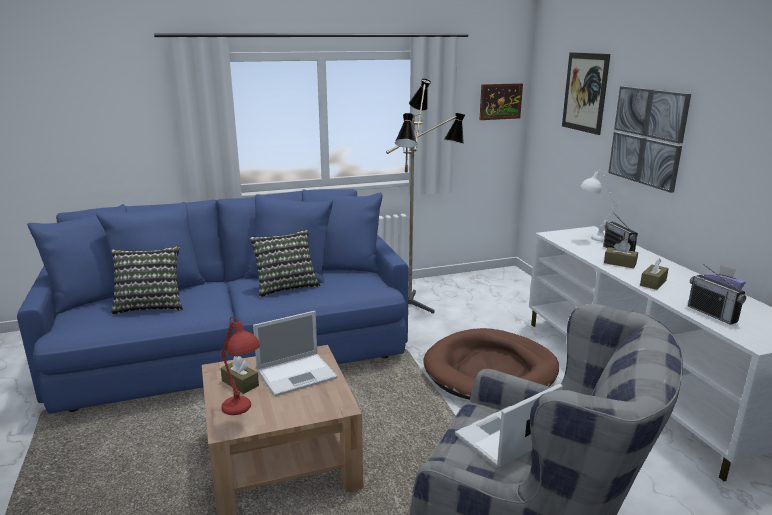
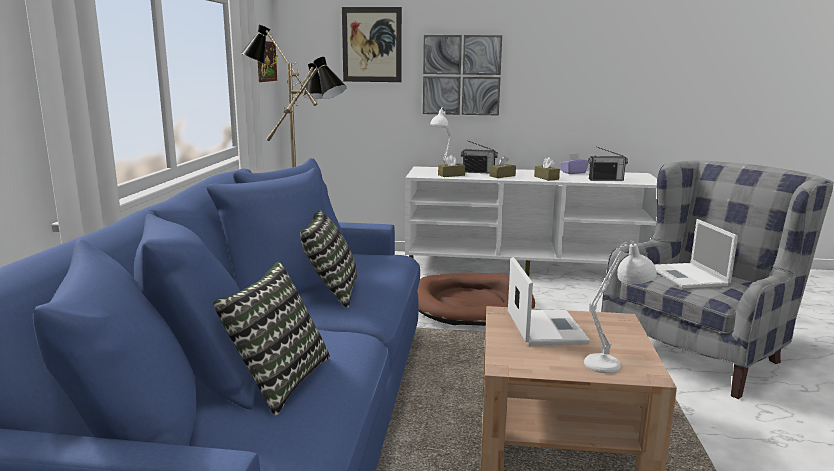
camera: 65 degrees left, 5 degrees down
red table lamp [221,317,260,415] -> white table lamp [584,241,657,373]
brown tissue box [221,356,259,394] -> brown tissue box moved to [438,155,465,177]

